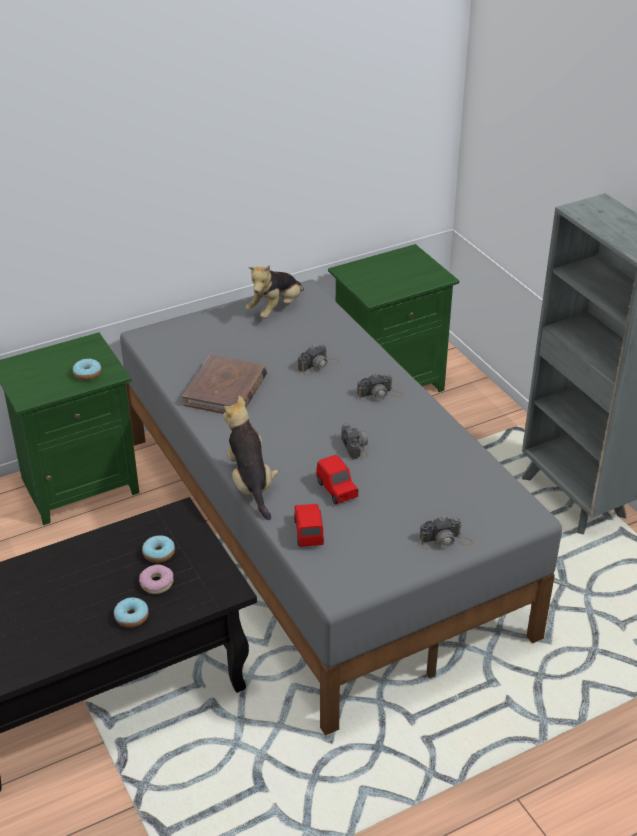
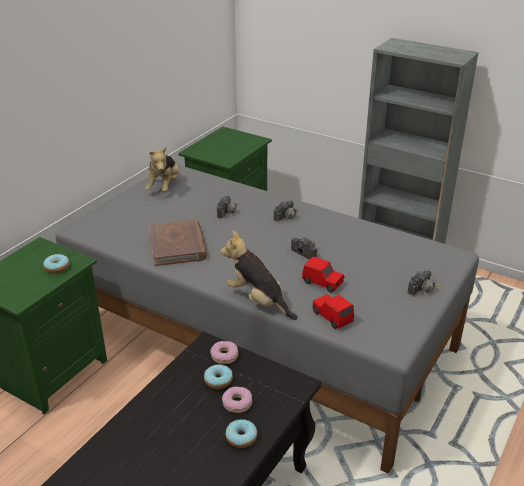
camera: 30 degrees left, 5 degrees down
none -> donut [210,341,238,364]

